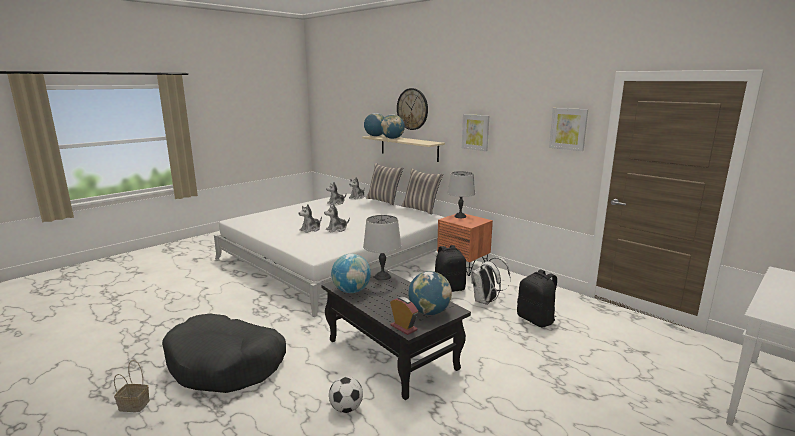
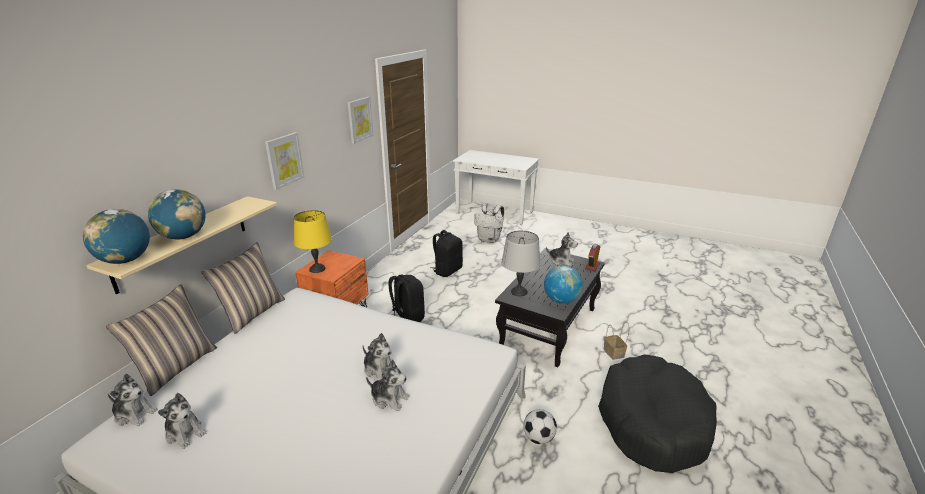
camera: 110 degrees left, 10 degrees up
basket [114,360,150,412] -> basket moved to [604,322,629,360]
football [329,376,363,413] -> football moved to [523,409,557,444]
wall clock [397,88,428,130] -> none
globe [408,271,452,315] -> plush toy [546,232,578,266]
grey table lamp [448,171,475,218] -> yellow table lamp [293,210,332,273]
white backpack [471,257,511,305] -> white backpack moved to [474,203,504,243]

